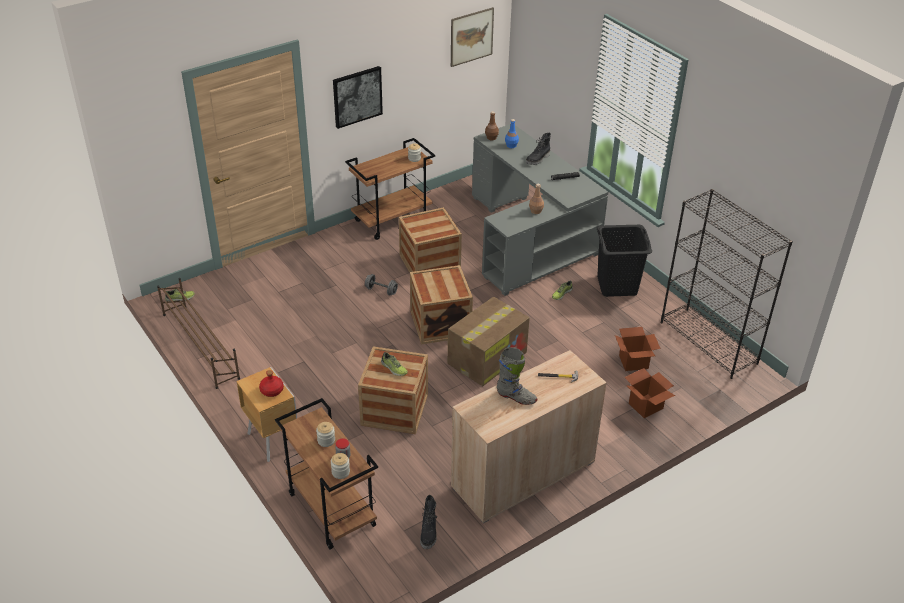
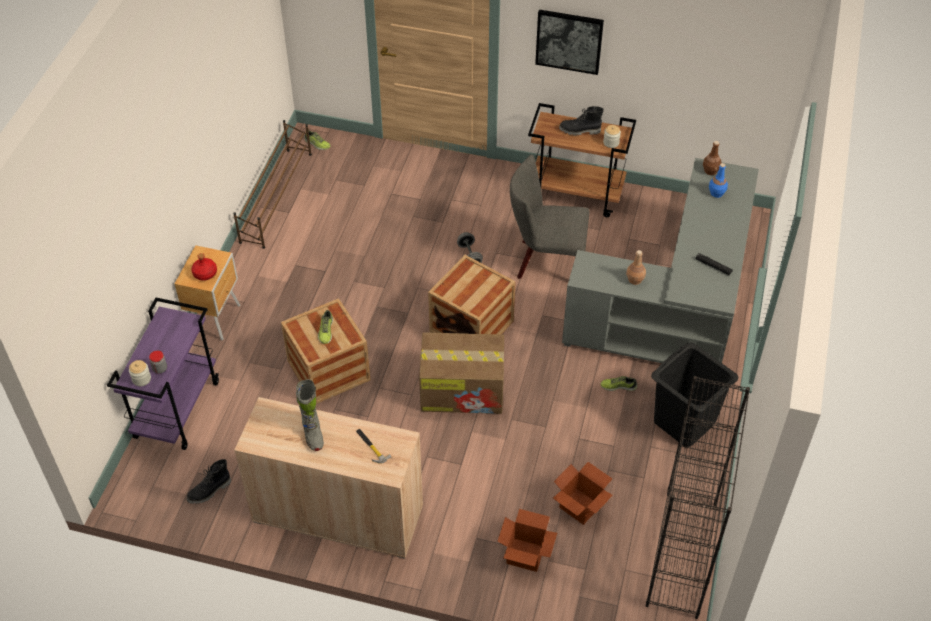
camera: 50 degrees right, 10 degrees up
brown cart [275,398,378,549] -> purple cart [107,298,219,450]
jar [316,422,335,447] -> none
crate [399,207,462,273] -> grey chair [510,155,590,279]
picture [451,7,494,67] -> none
black boot [526,133,551,165] -> black boot moved to [559,106,604,136]

